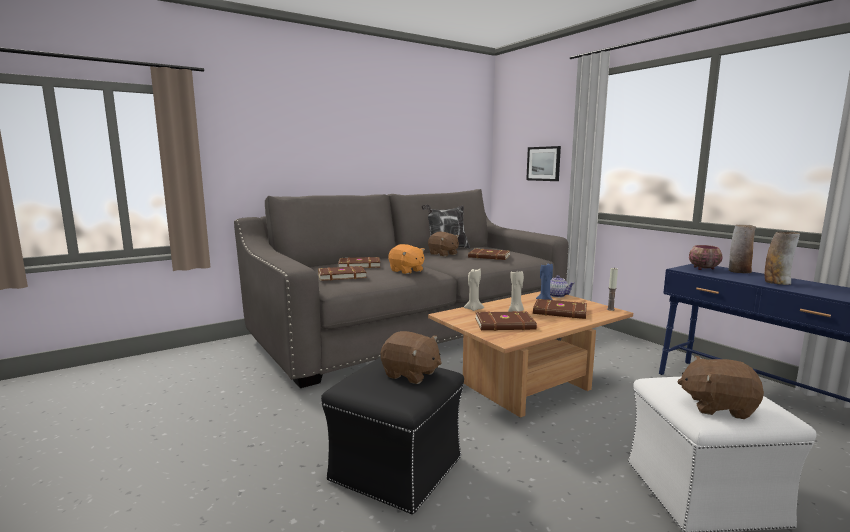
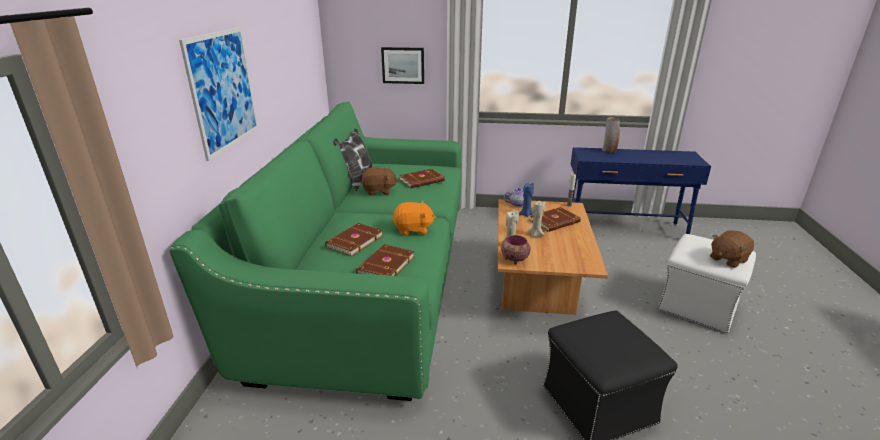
camera: 50 degrees left, 15 degrees up
grey sofa [234,189,569,388] -> green sofa [170,101,462,401]
brown plush toy [381,331,442,384] -> none
brown book [475,311,537,331] -> none
bowl [689,245,722,270] -> bowl moved to [501,235,530,265]
vase [764,232,800,285] -> none
none -> picture [179,27,259,161]

